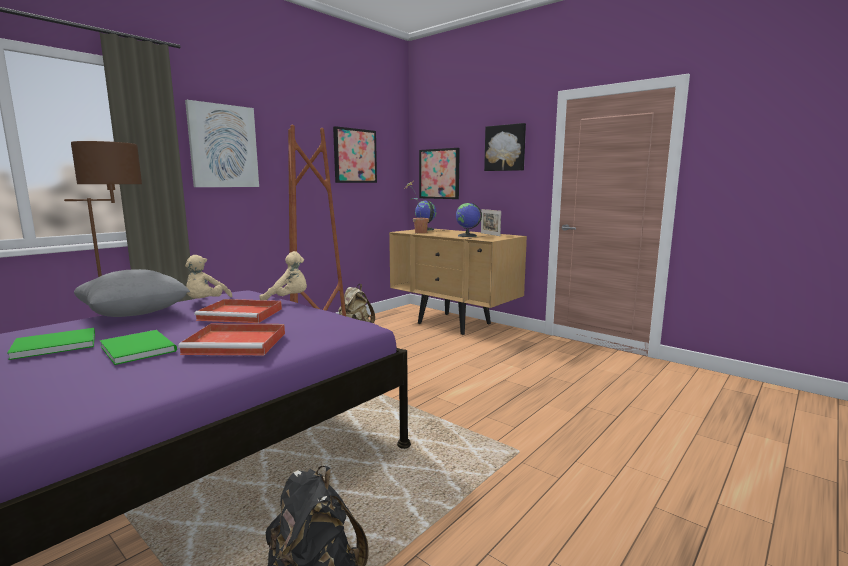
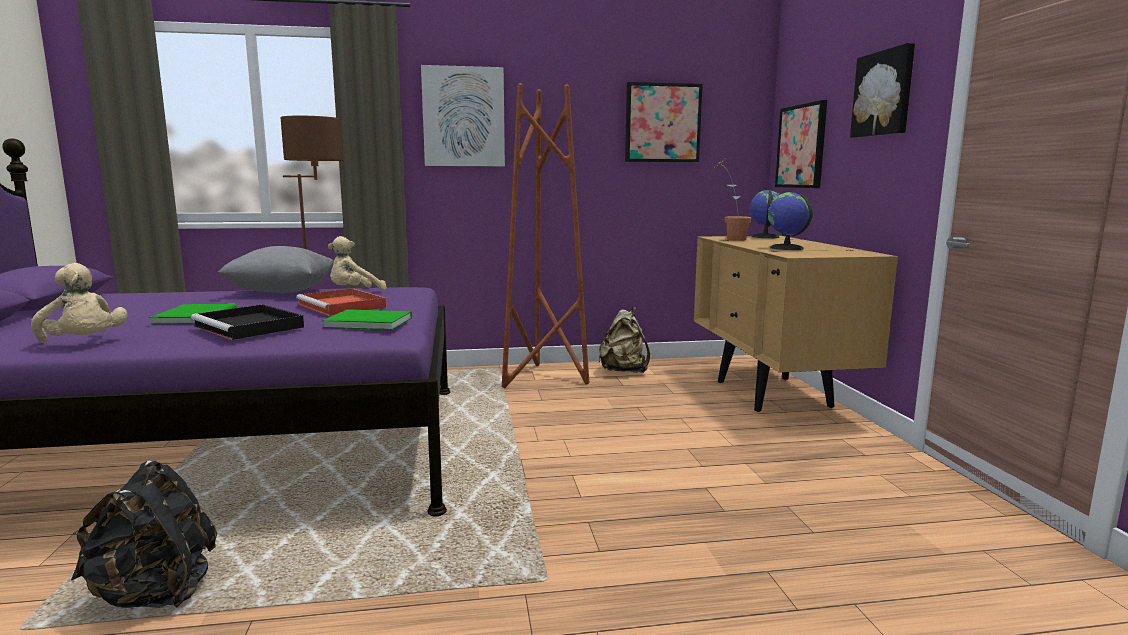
camera: 40 degrees right, 0 degrees up
green book [7,328,95,360] -> green book moved to [323,309,412,330]
red tray [178,324,285,355] -> black tray [191,304,304,340]
beige plush toy [260,251,307,300] -> beige plush toy moved to [31,263,128,343]
picture frame [481,209,501,236] -> none

